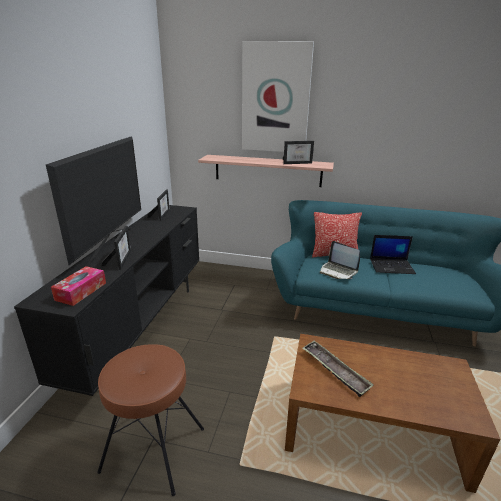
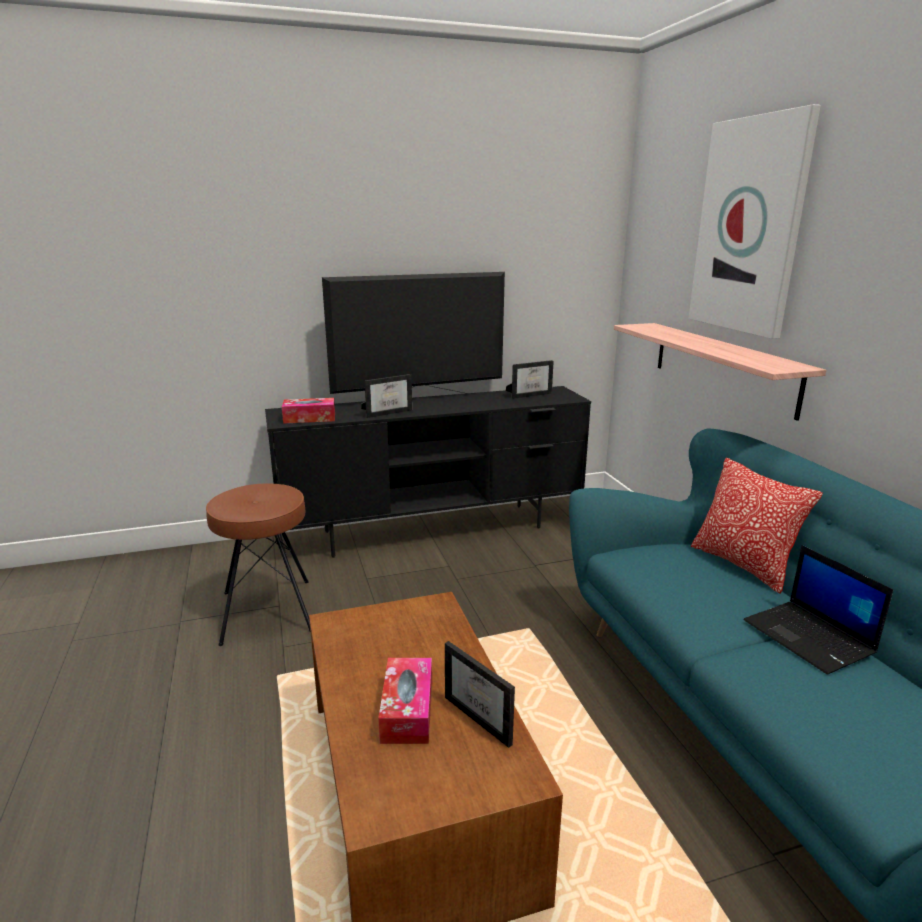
camera: 60 degrees right, 5 degrees down
picture frame [283,141,314,164] -> picture frame moved to [445,641,515,748]
tray [302,341,374,397] -> none
laptop [320,241,360,279] -> none
none -> tissue box [378,658,432,744]

